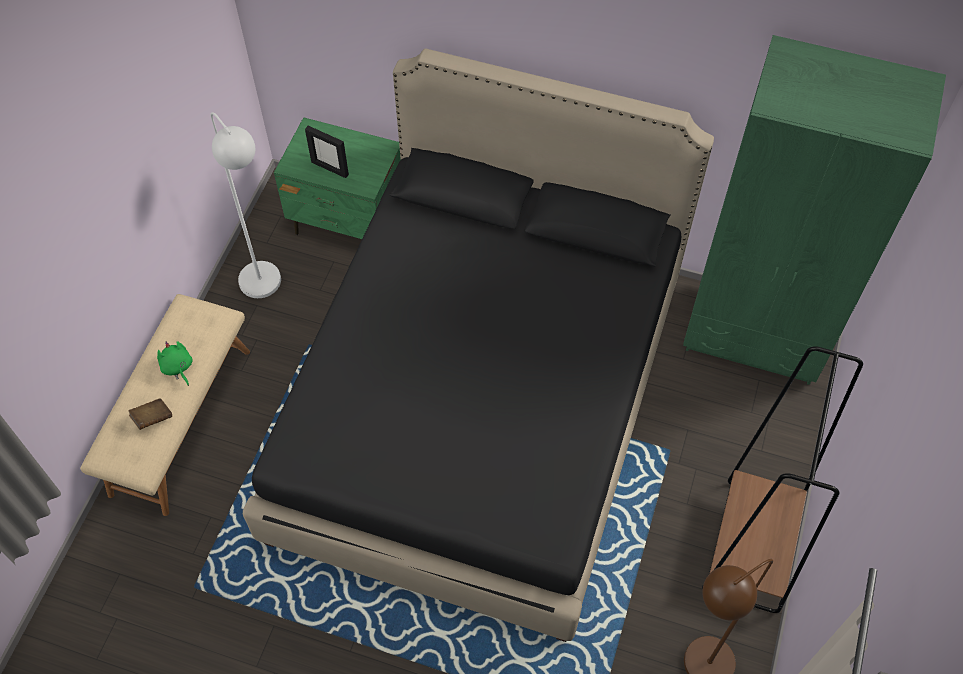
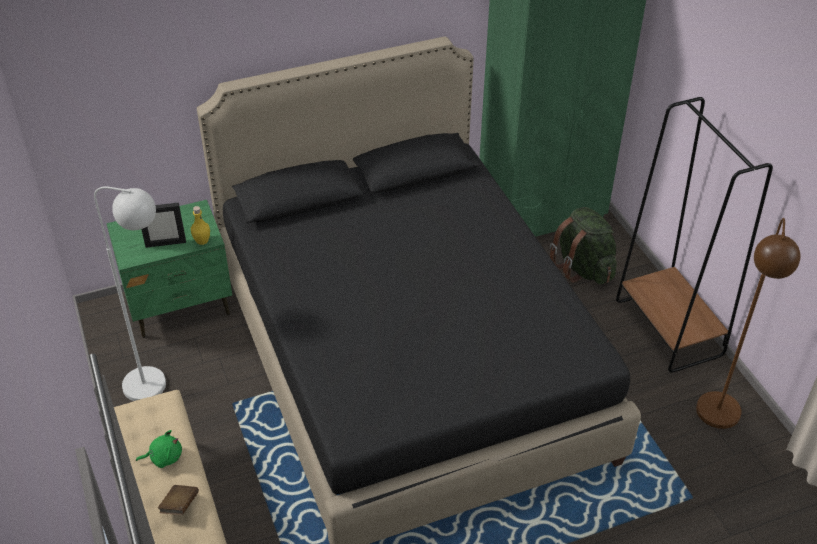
camera: 40 degrees left, 15 degrees down
green plush toy [157,341,193,386] -> green plush toy turned 150 degrees clockwise [136,430,182,468]
none -> yellow bottle [191,206,210,245]
none -> green backpack [550,207,617,284]

